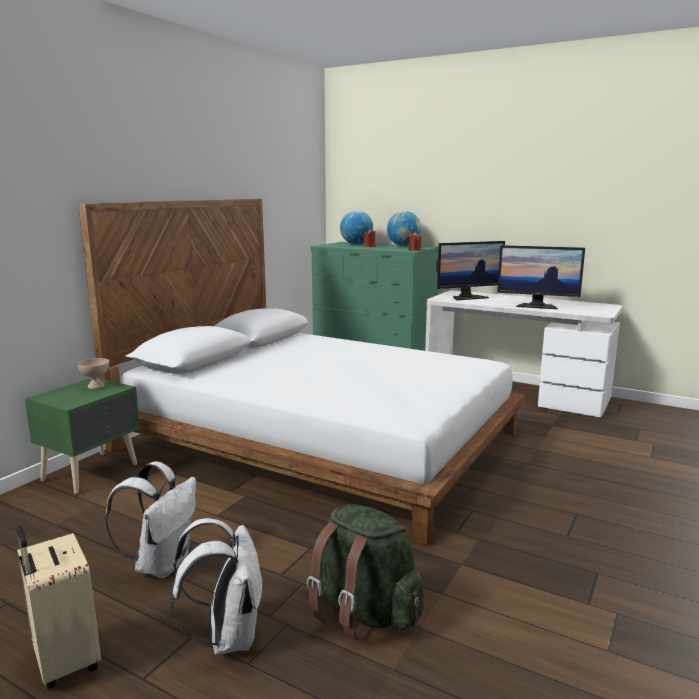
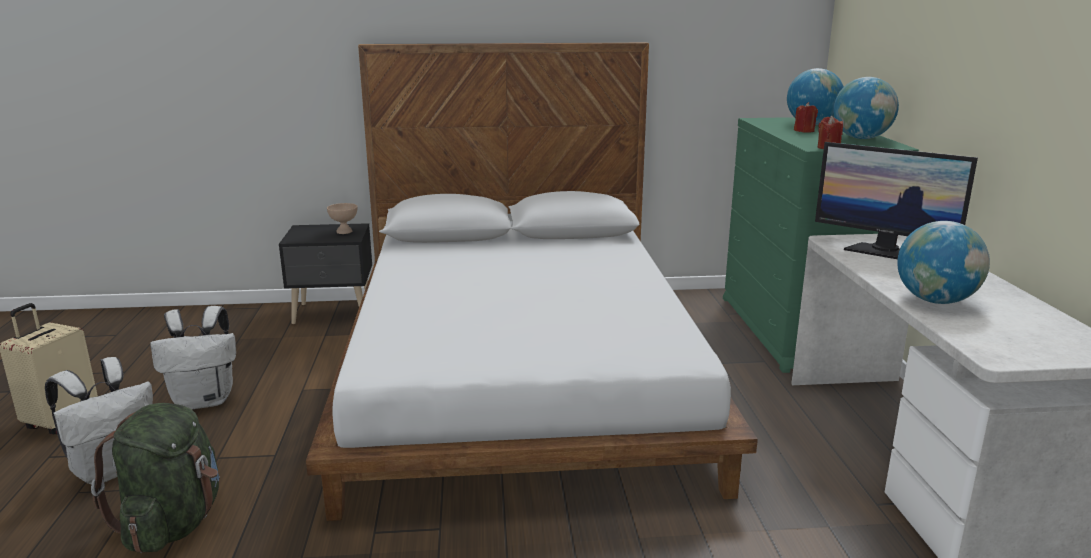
camera: 55 degrees right, 5 degrees up
green nightstand [25,378,140,494] -> black nightstand [279,223,372,324]
monitor [497,245,585,309] -> globe [897,221,990,304]

